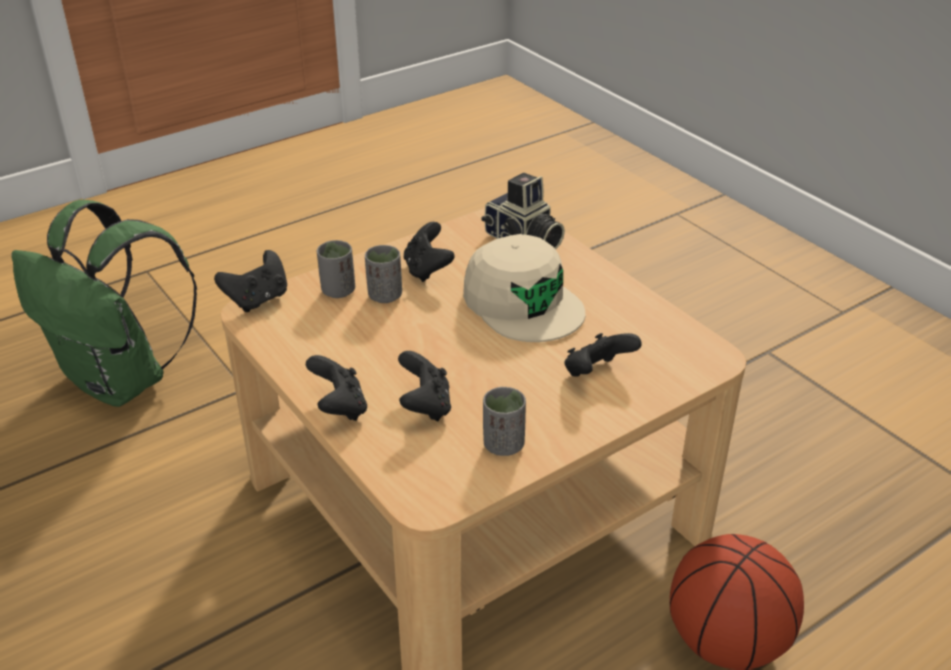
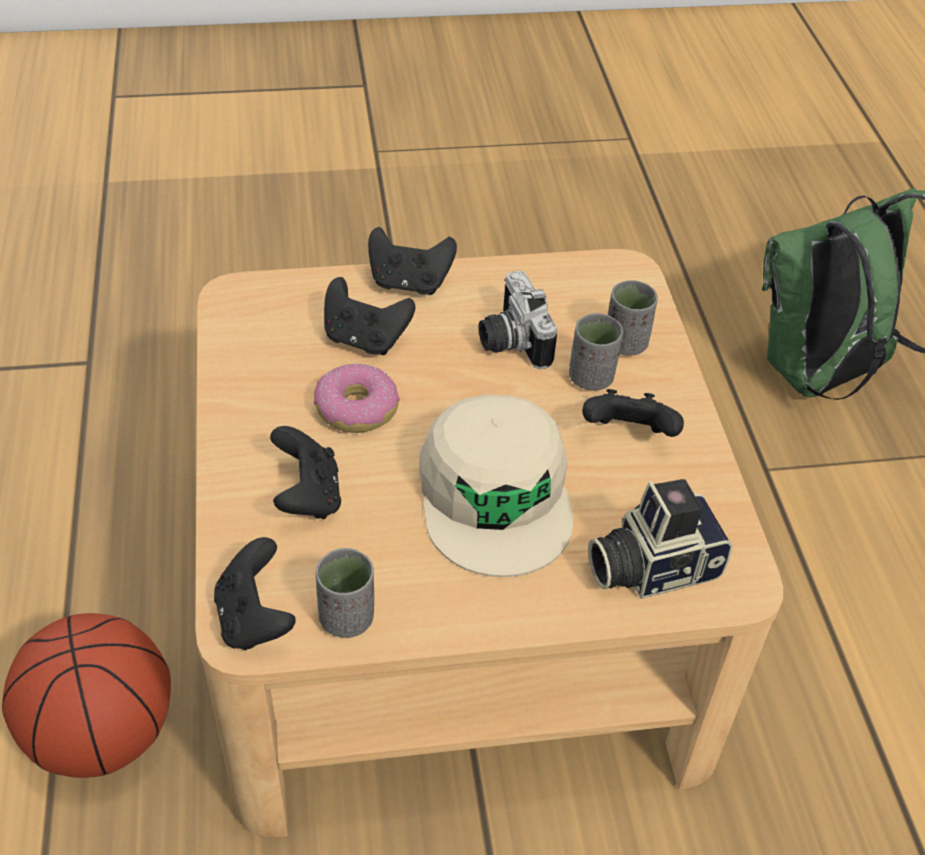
camera: 115 degrees right, 10 degrees up
black game controller [214,250,287,312] -> black game controller moved to [214,537,295,650]
beige cap [463,234,585,342] -> beige cap turned 90 degrees counterclockwise [419,395,573,577]
grey cup [483,387,526,456] -> grey cup moved to [316,548,374,638]
none -> donut [314,363,400,433]
none -> camera [479,270,557,369]

